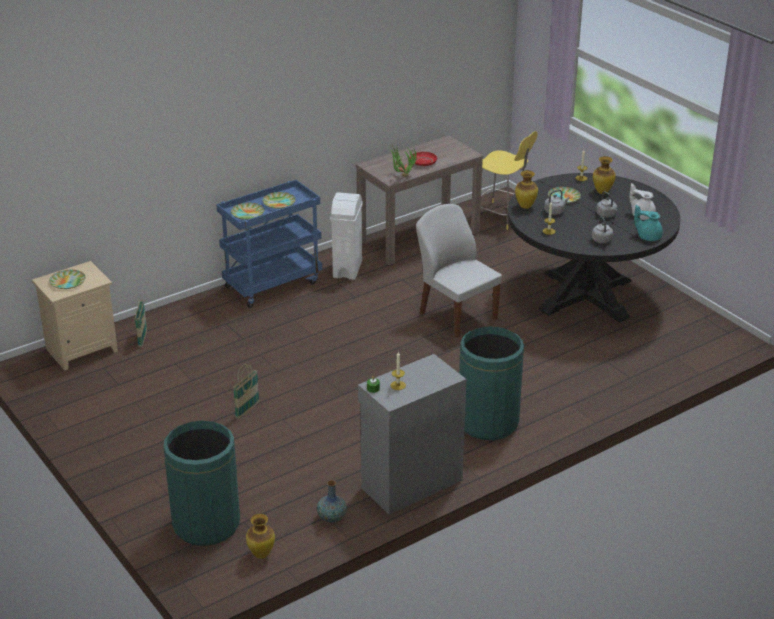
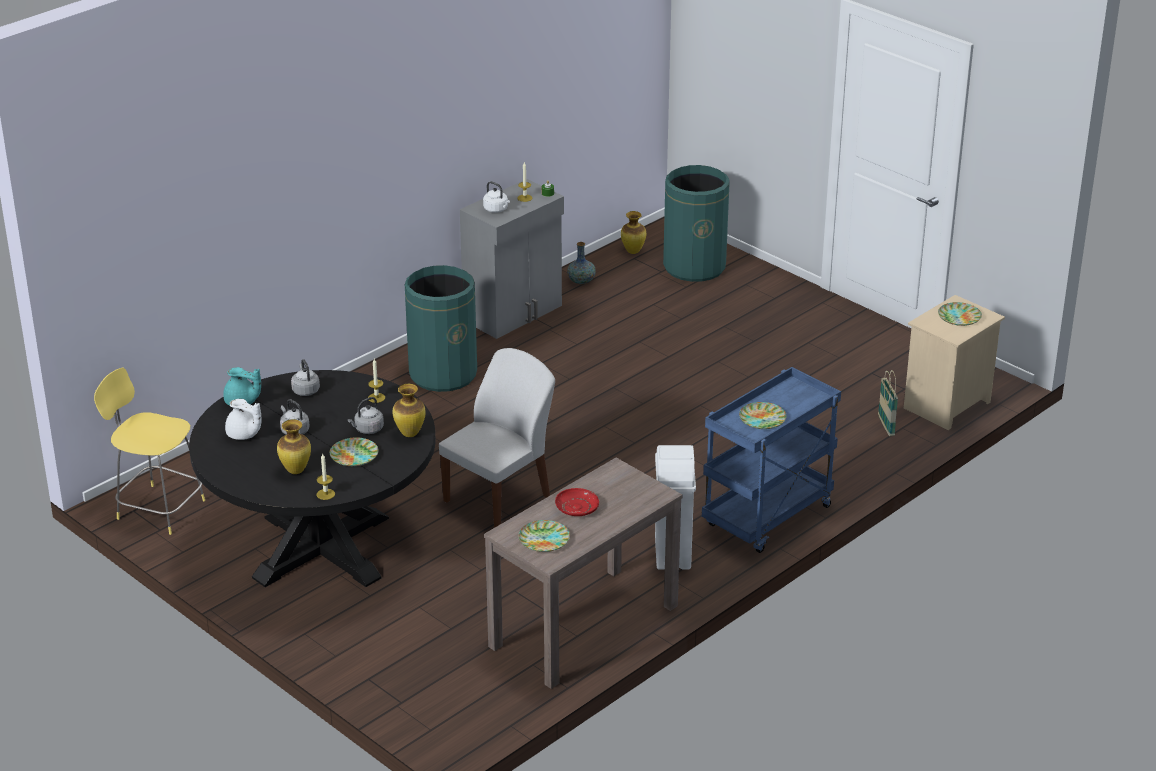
camera: 170 degrees right, 0 degrees up
plate [231,203,264,220] -> plate moved to [519,520,570,552]
basket [233,364,260,418] -> none
potted plant [389,144,417,177] -> none
white chair [416,204,502,338] -> white chair turned 90 degrees counterclockwise [439,348,555,528]
yellow stool [481,131,537,230] -> yellow stool moved to [94,368,205,535]
none -> white kettle [483,181,510,213]

